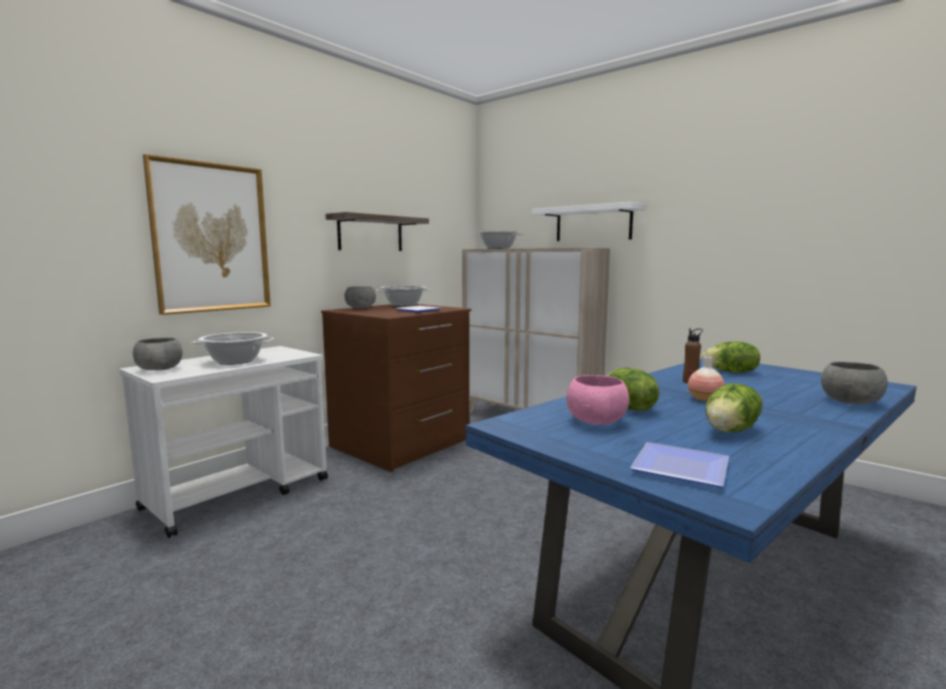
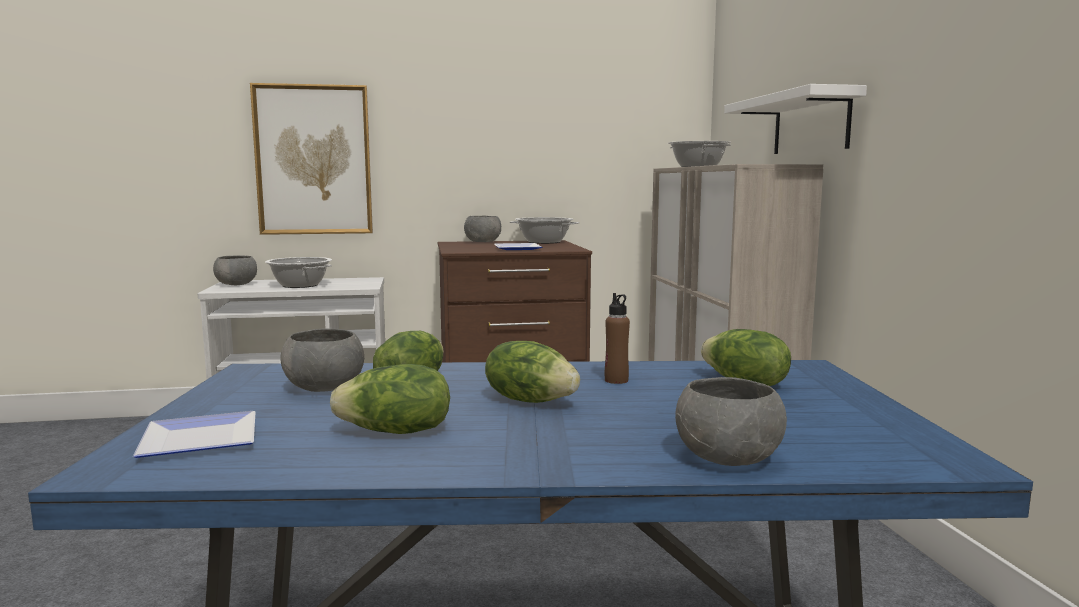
camera: 40 degrees right, 0 degrees up
shelf [325,212,429,251] -> none
pink bowl [567,375,629,425] -> grey bowl [281,328,364,392]
vase [688,356,725,402] -> lettuce [485,341,580,403]

